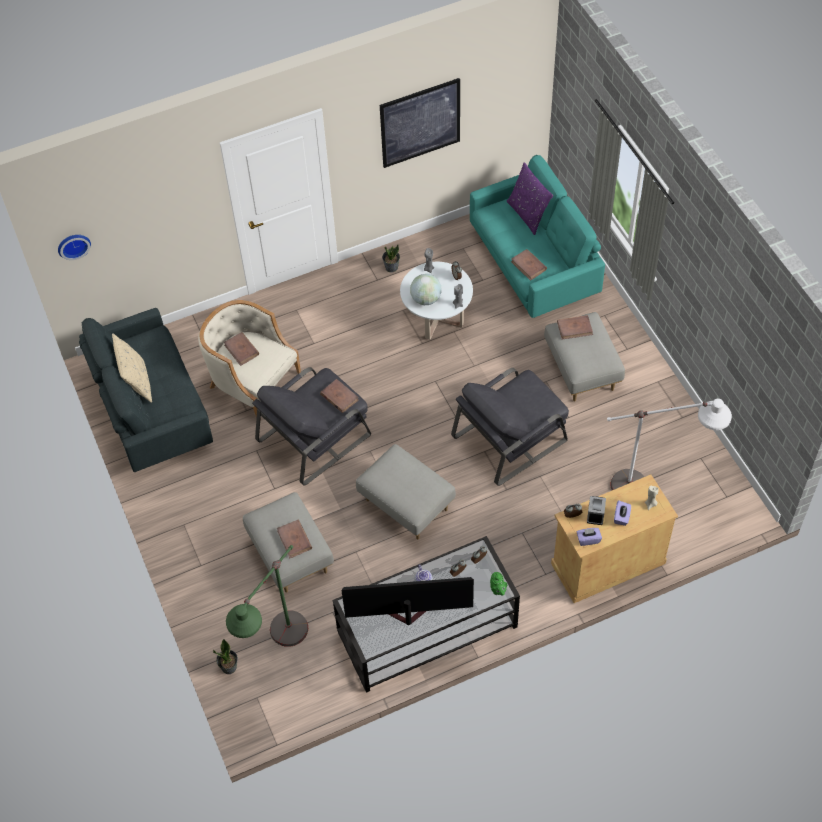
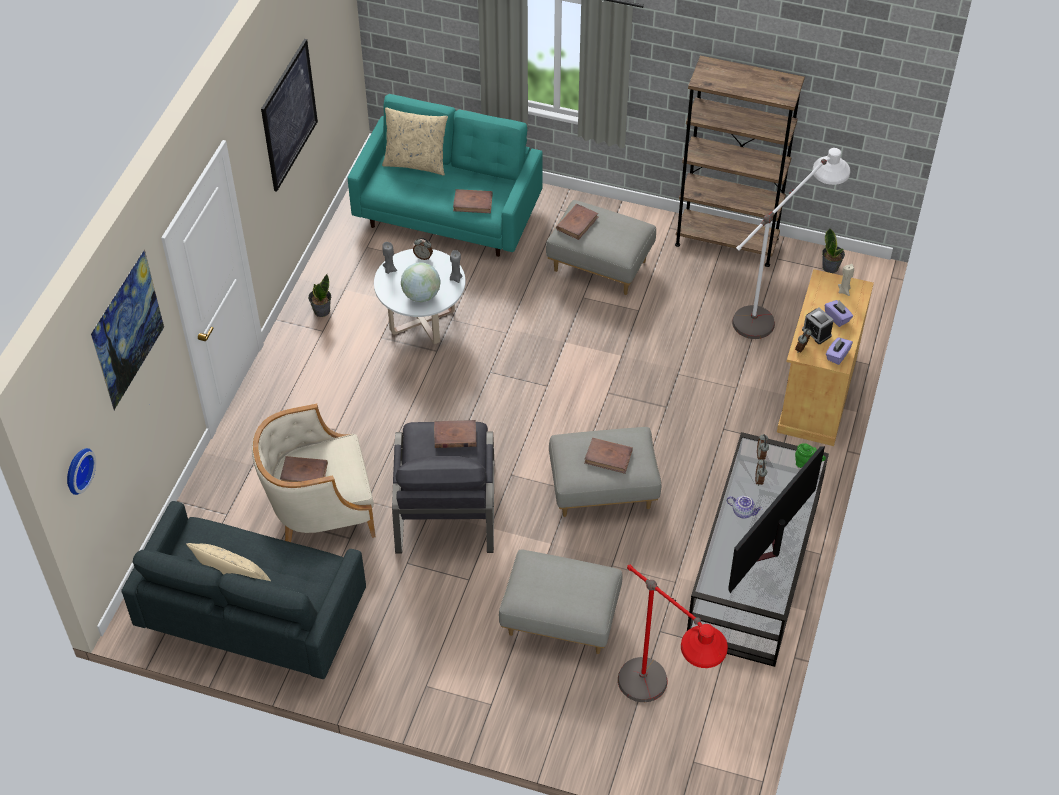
camera: 50 degrees left, 5 degrees down
potted plant [213,639,238,674] -> potted plant moved to [822,228,845,273]
green floor lamp [226,545,308,647] -> red floor lamp [618,564,728,702]
brown book [277,520,312,558] -> brown book moved to [584,438,633,474]
grey armchair [451,368,569,486] -> none
purple pillow [507,162,553,235] -> beige pillow [382,107,448,176]
none -> picture [91,249,164,410]
none -> brown bookcase [675,56,805,267]

